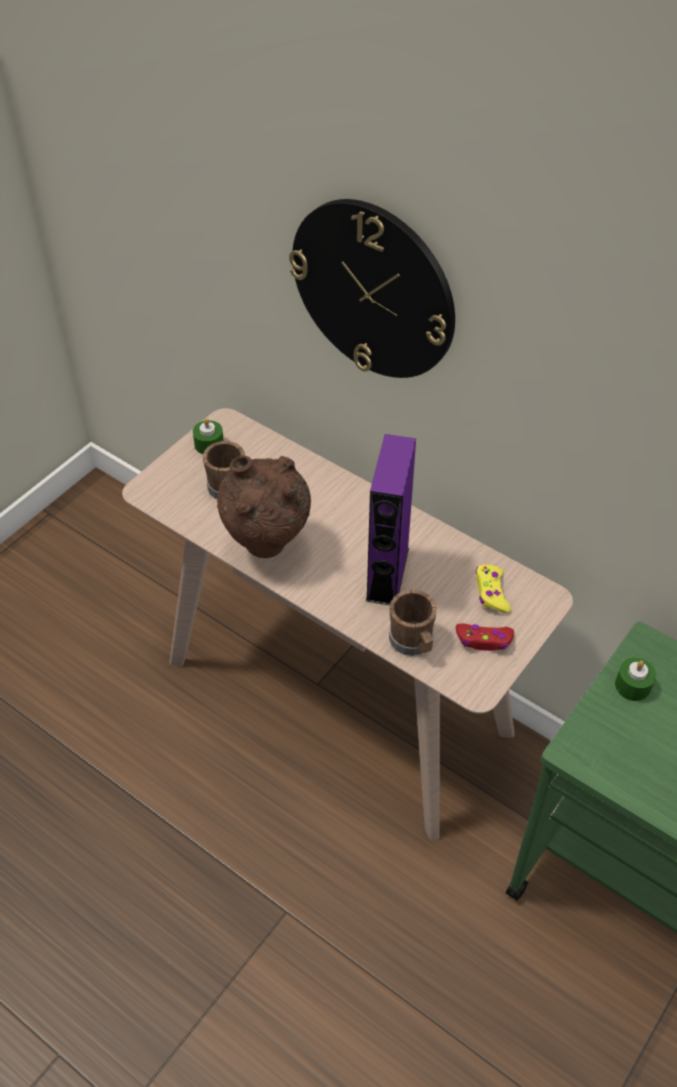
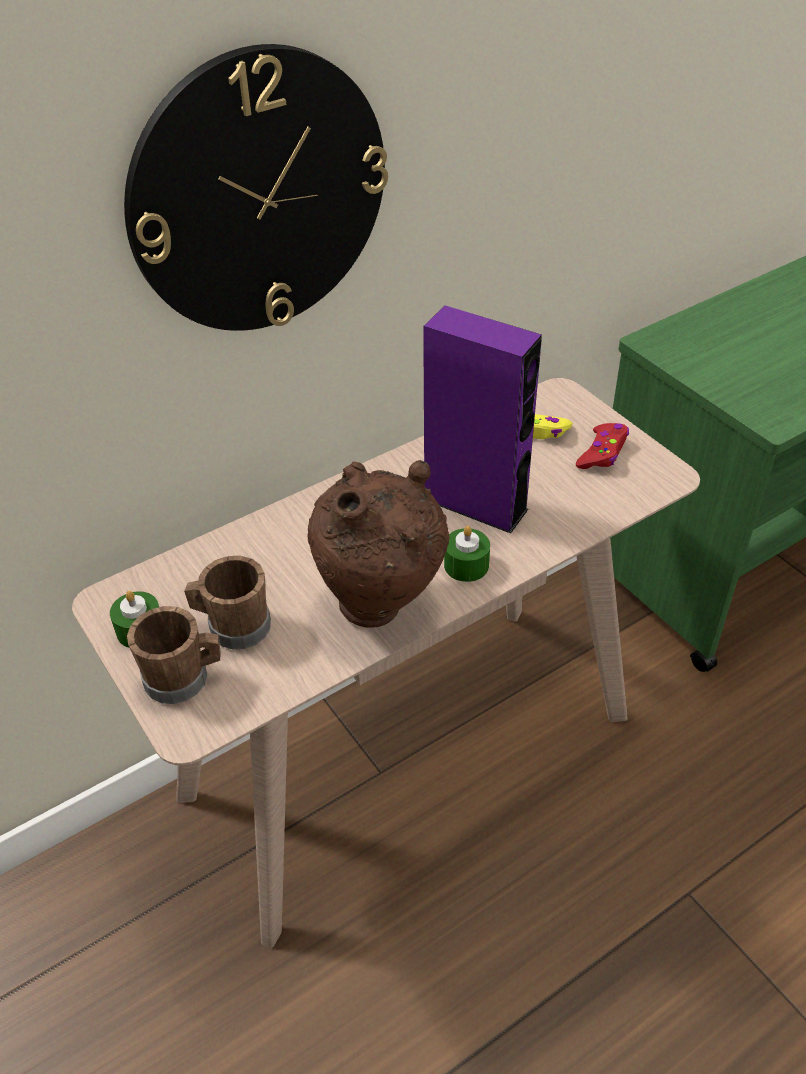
camera: 70 degrees left, 5 degrees down
brown mug [389,590,437,656] -> brown mug moved to [127,606,220,704]
green candle [615,658,656,701] -> green candle moved to [444,526,490,582]

